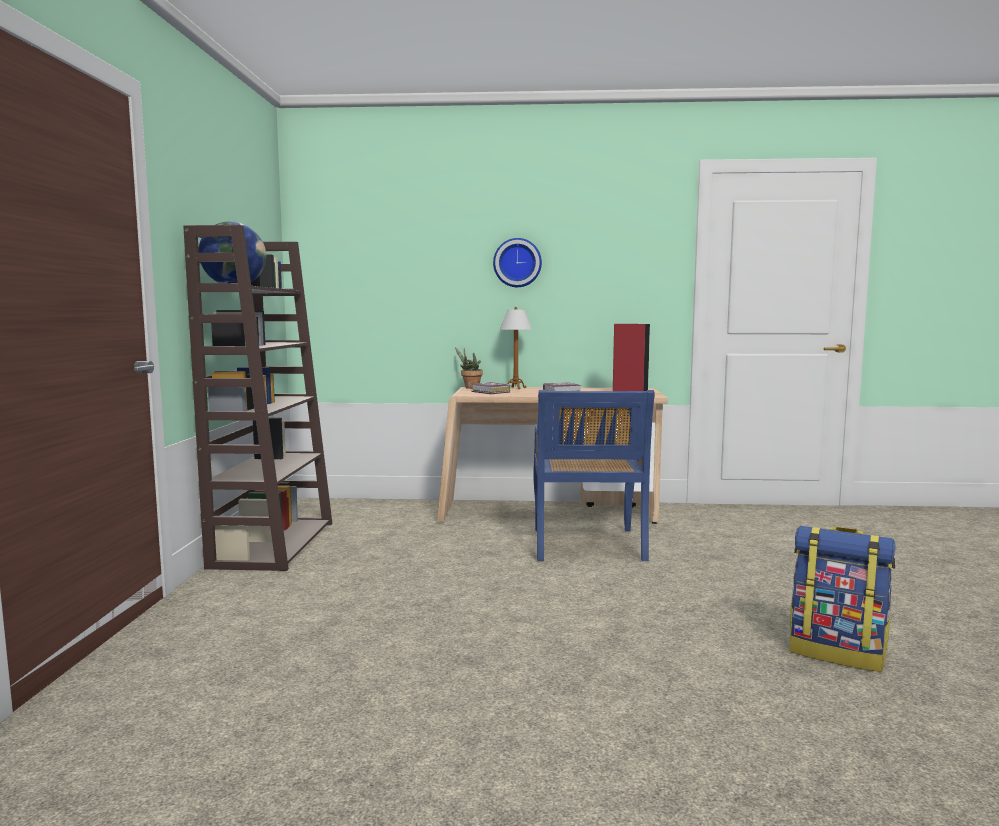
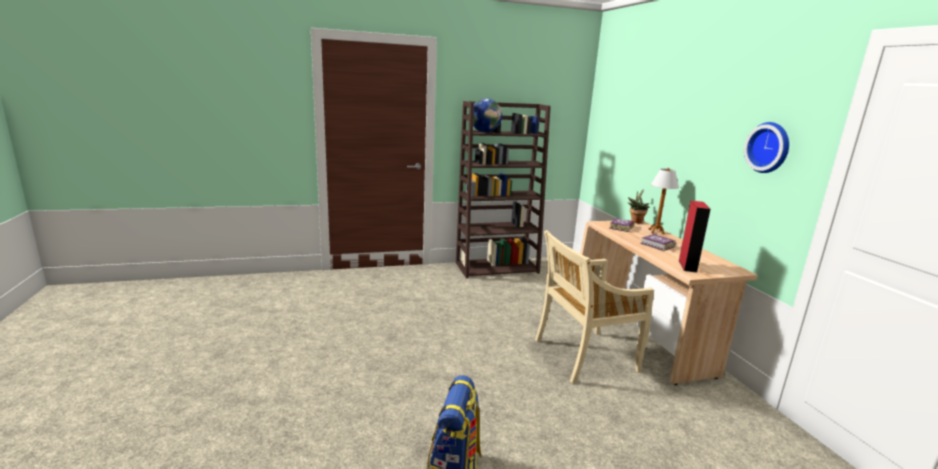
camera: 70 degrees right, 10 degrees up
wall clock [493,238,542,287] -> wall clock moved to [744,122,789,173]
blue chair [533,390,655,561] -> beige chair [535,230,654,383]

